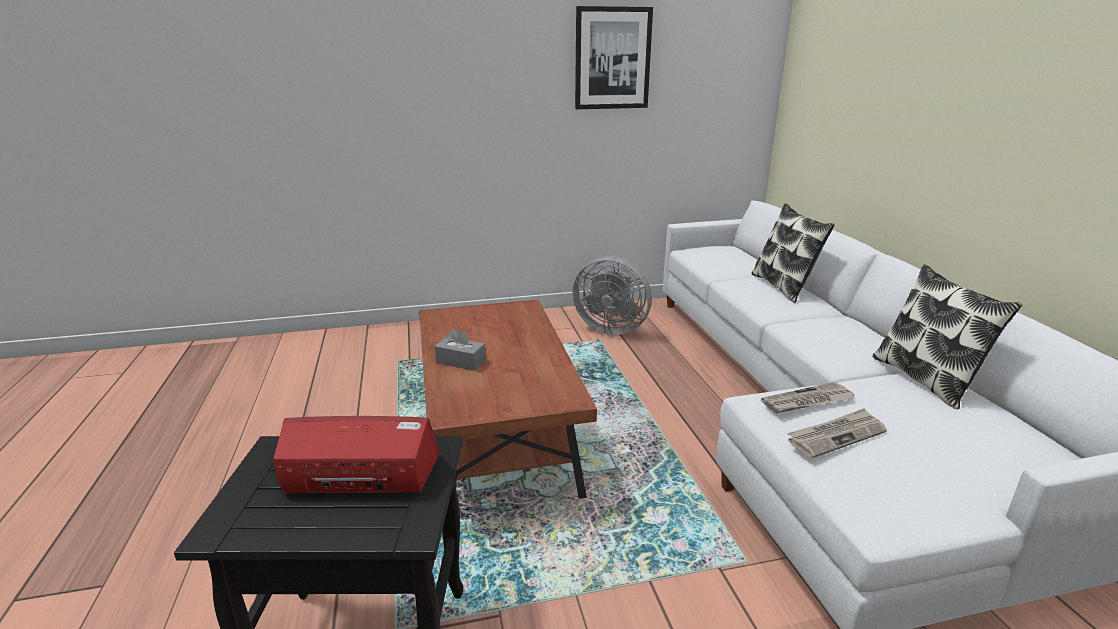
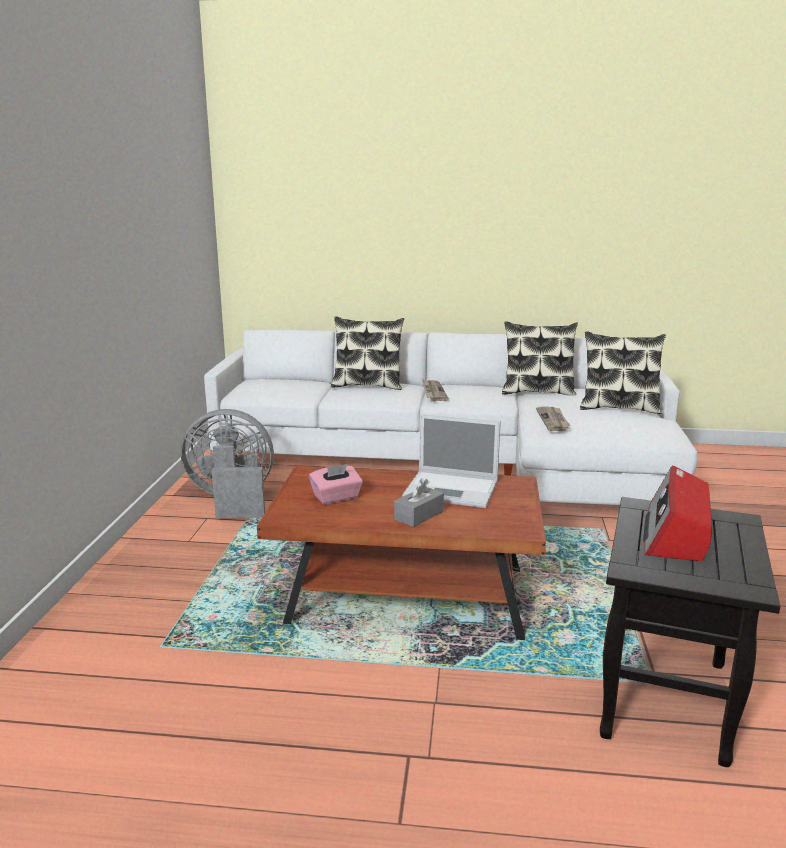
camera: 70 degrees left, 5 degrees down
grey fan [573,256,652,335] -> grey fan turned 135 degrees counterclockwise [181,409,274,518]
picture [575,6,653,109] -> none
newspaper [787,408,887,459] -> newspaper moved to [422,379,449,401]
none -> pink tissue box [309,464,363,504]
none -> laptop [402,413,501,508]
none -> pillow [580,332,666,414]

